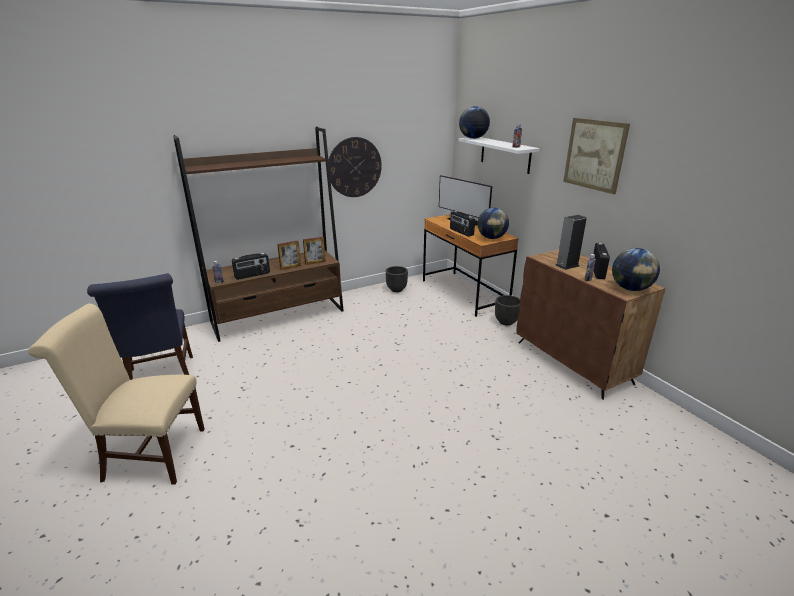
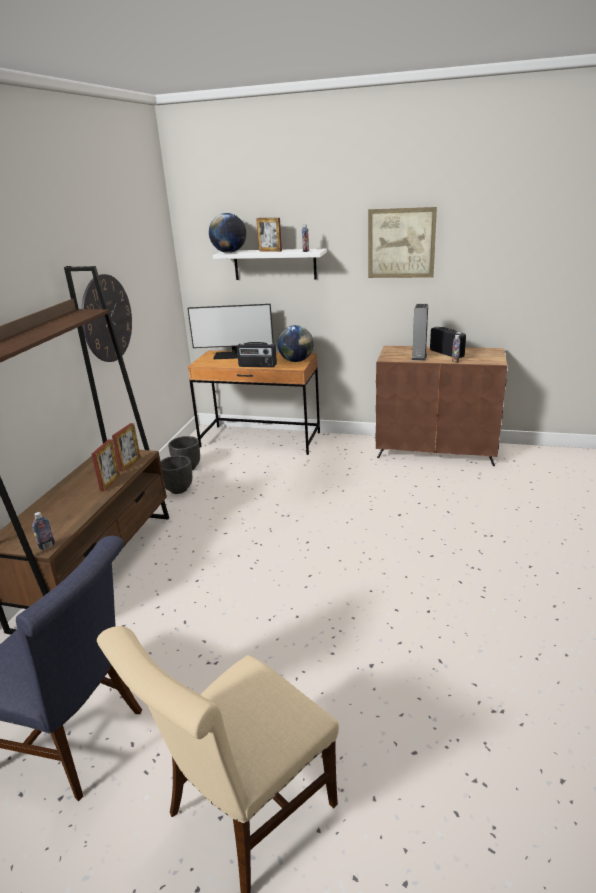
camera: 45 degrees left, 0 degrees up
radio [232,253,270,280] -> none
black planter [495,295,520,326] -> black planter moved to [160,455,192,494]
globe [612,248,660,291] -> none
none -> picture frame [256,218,282,252]

